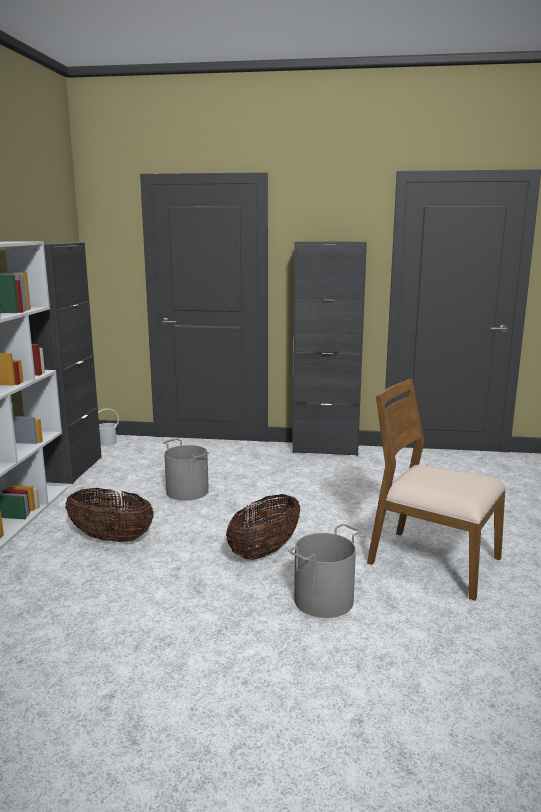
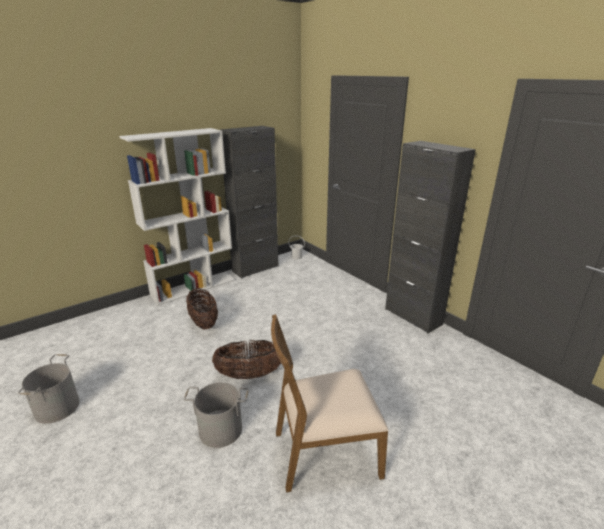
camera: 45 degrees right, 10 degrees up
grey bucket [163,438,210,501] -> grey bucket moved to [18,354,80,424]
brown chair [367,379,506,601] -> brown chair turned 90 degrees counterclockwise [271,314,389,493]

